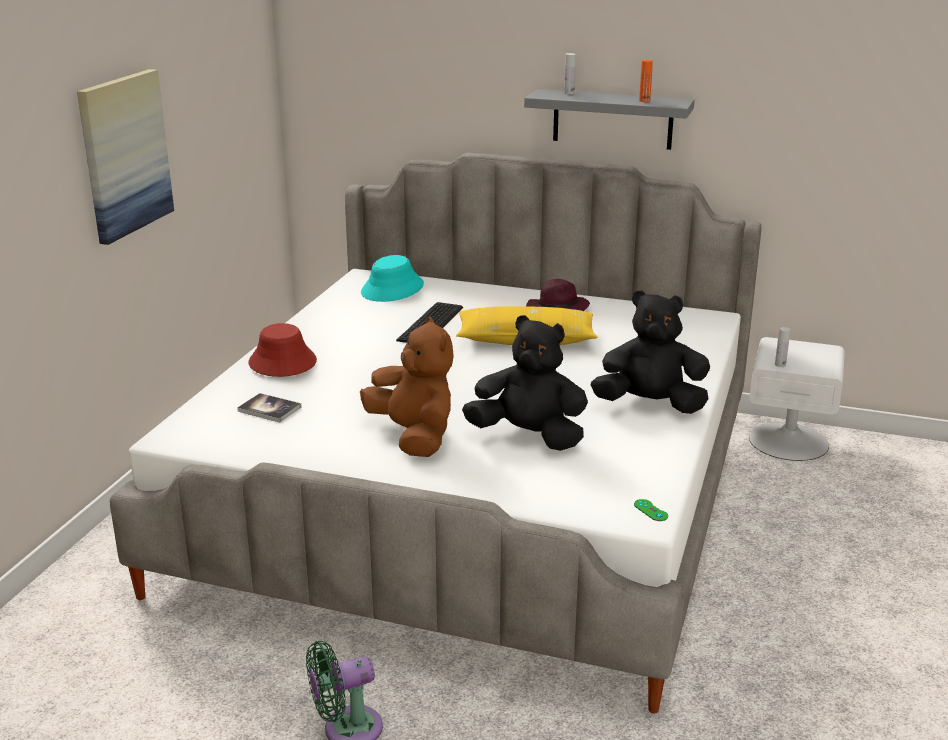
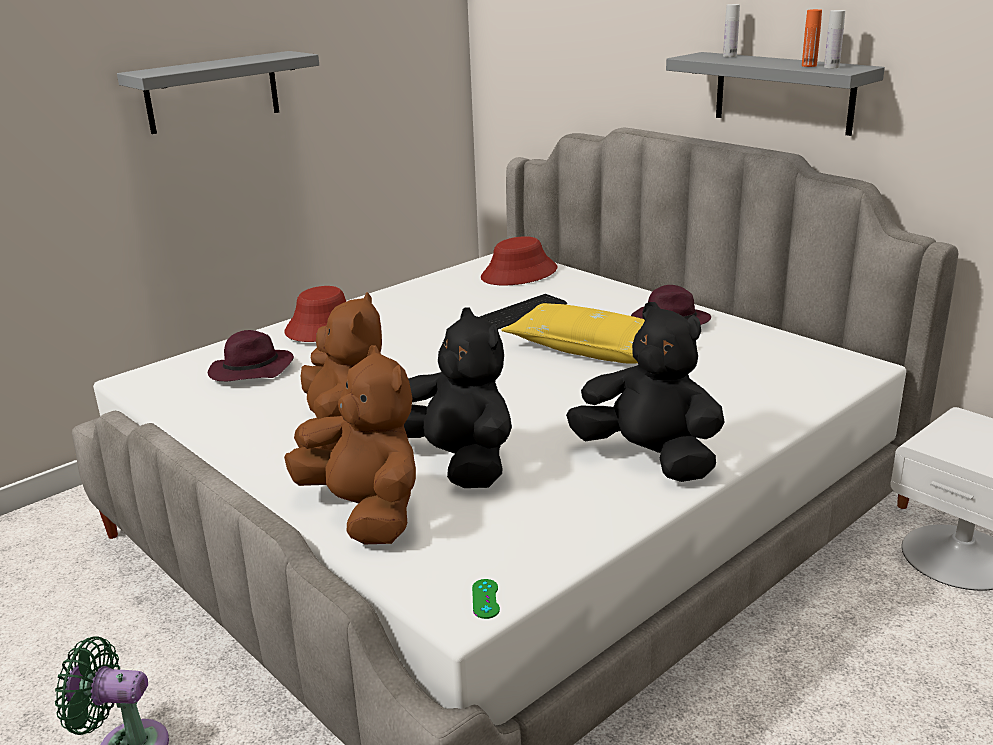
camera: 30 degrees right, 0 degrees up
picture [77,69,174,245] -> grey shelf [117,51,319,134]
book [237,393,302,422] -> purple hat [207,330,294,381]
turquoise hat [361,255,424,302] -> red hat [481,236,557,286]
white bottle [775,327,790,367] -> white bottle moved to [824,10,845,68]
none -> brown plush toy [284,345,416,544]

